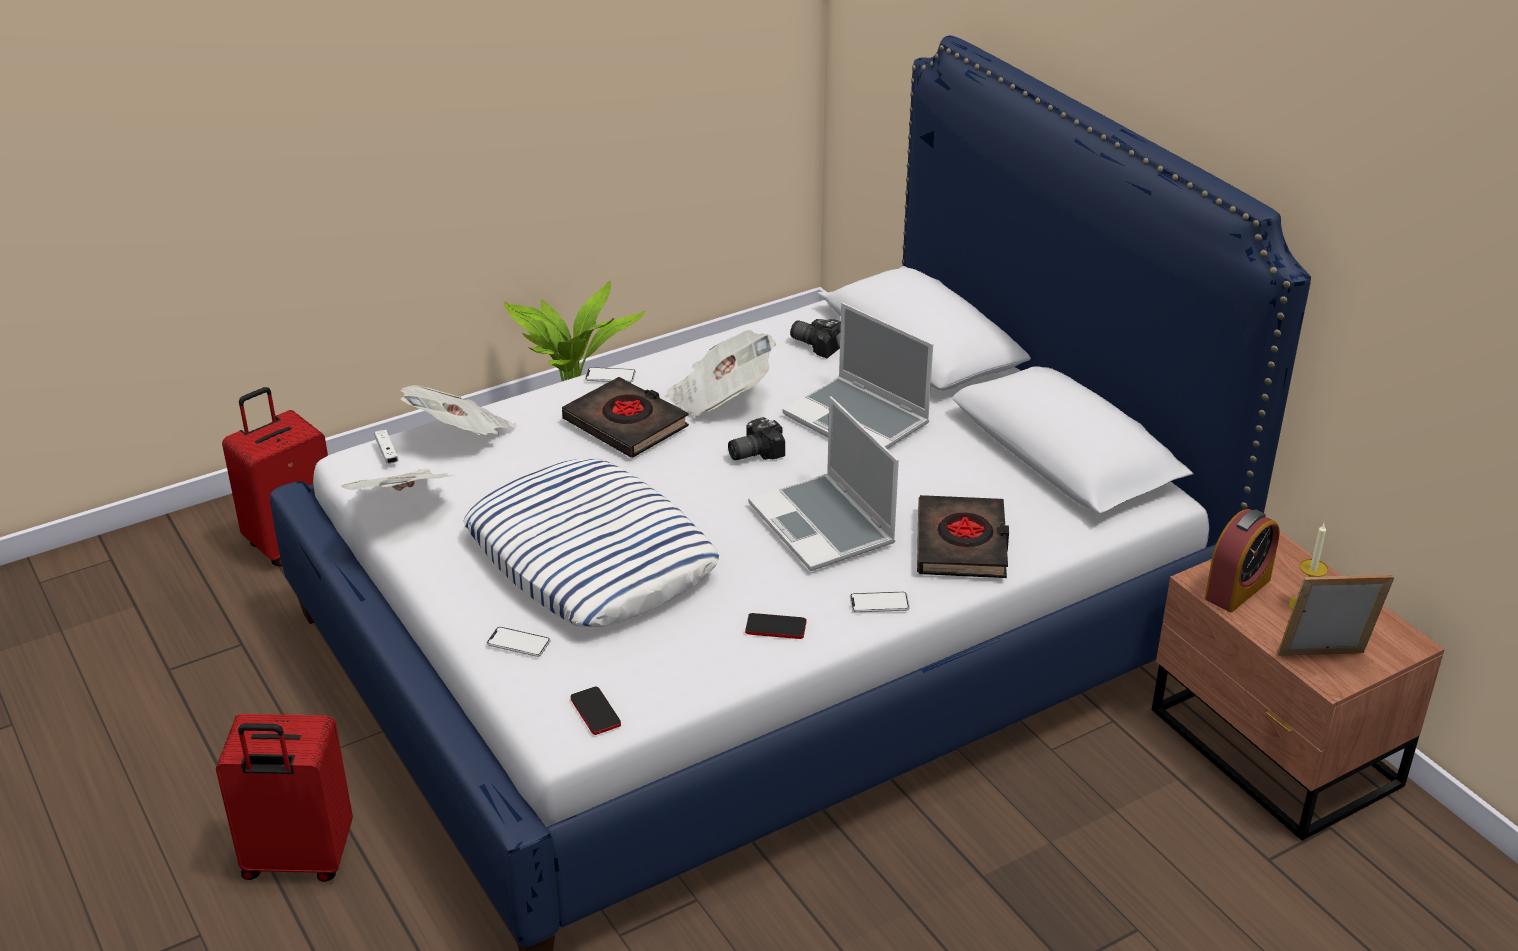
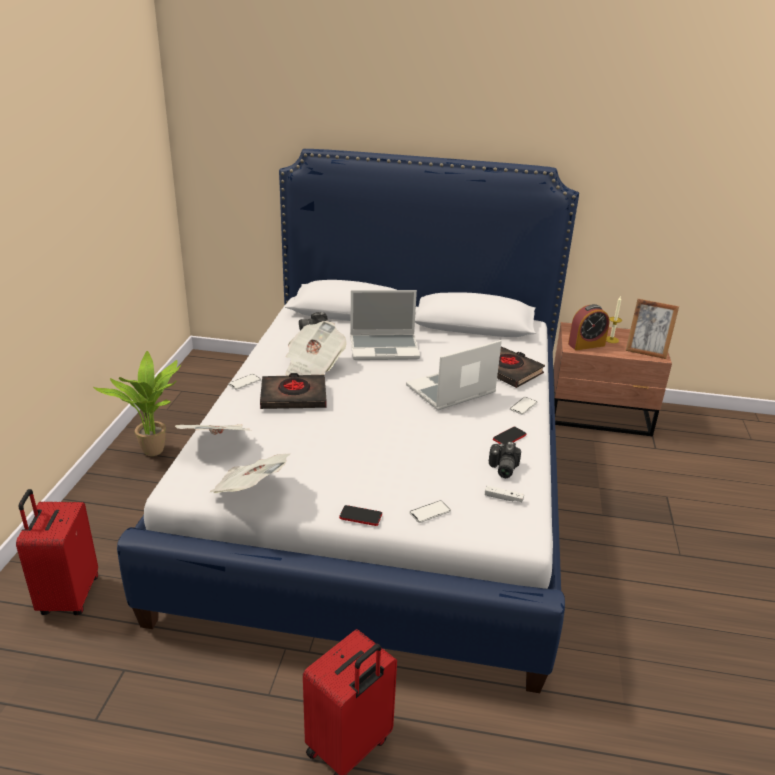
camera: 50 degrees left, 5 degrees down
white game controller [374,429,399,464] -> white game controller moved to [485,485,524,502]
pillow [463,459,719,627] -> none
phone [571,686,621,735] -> phone moved to [339,505,382,526]
camera [728,417,785,460] -> camera moved to [489,441,521,478]
laptop [748,396,899,571] -> laptop turned 135 degrees clockwise [406,340,502,410]
alarm clock [1205,509,1280,612] -> alarm clock turned 75 degrees clockwise [568,304,610,350]
picture frame [1278,575,1395,656] -> picture frame turned 105 degrees counterclockwise [626,299,679,359]

